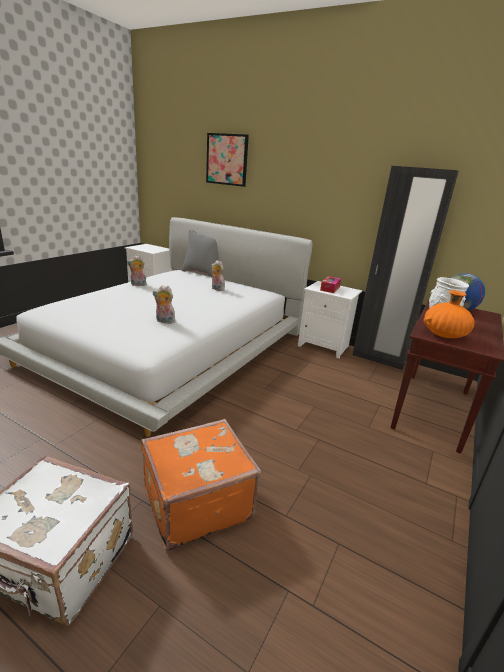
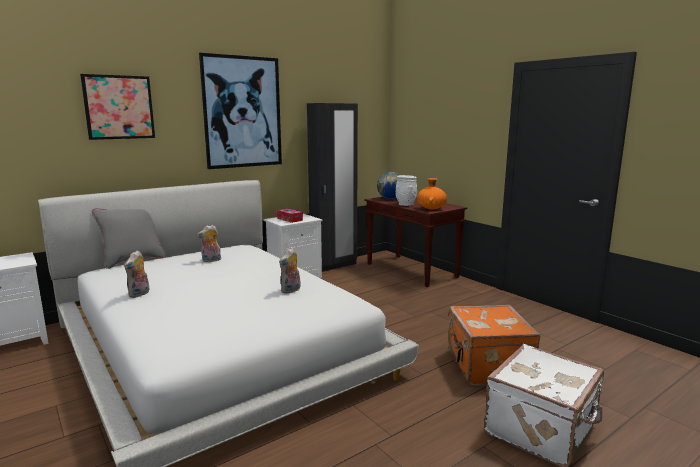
camera: 65 degrees left, 10 degrees down
none -> picture [199,53,282,169]

